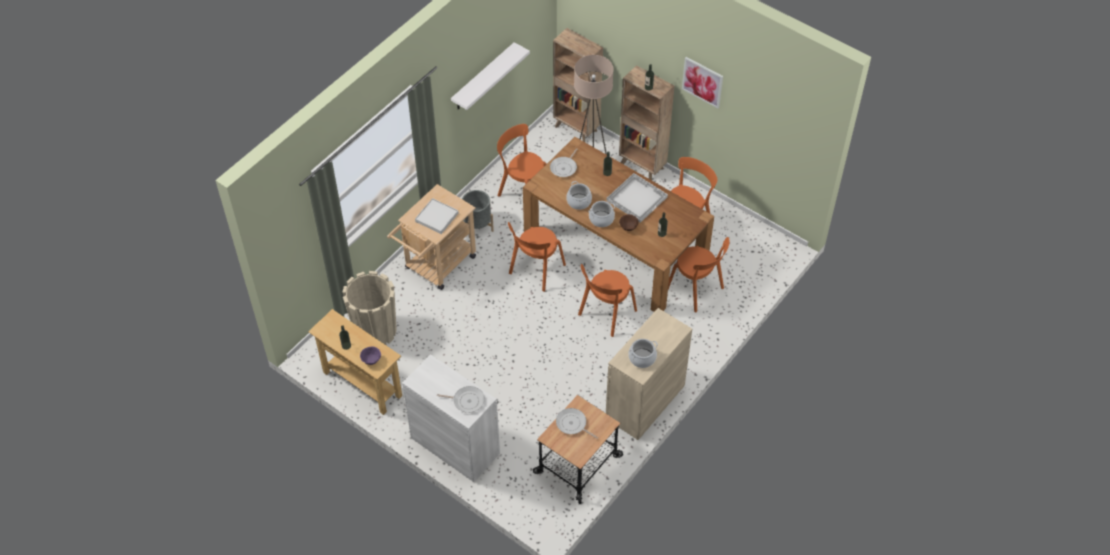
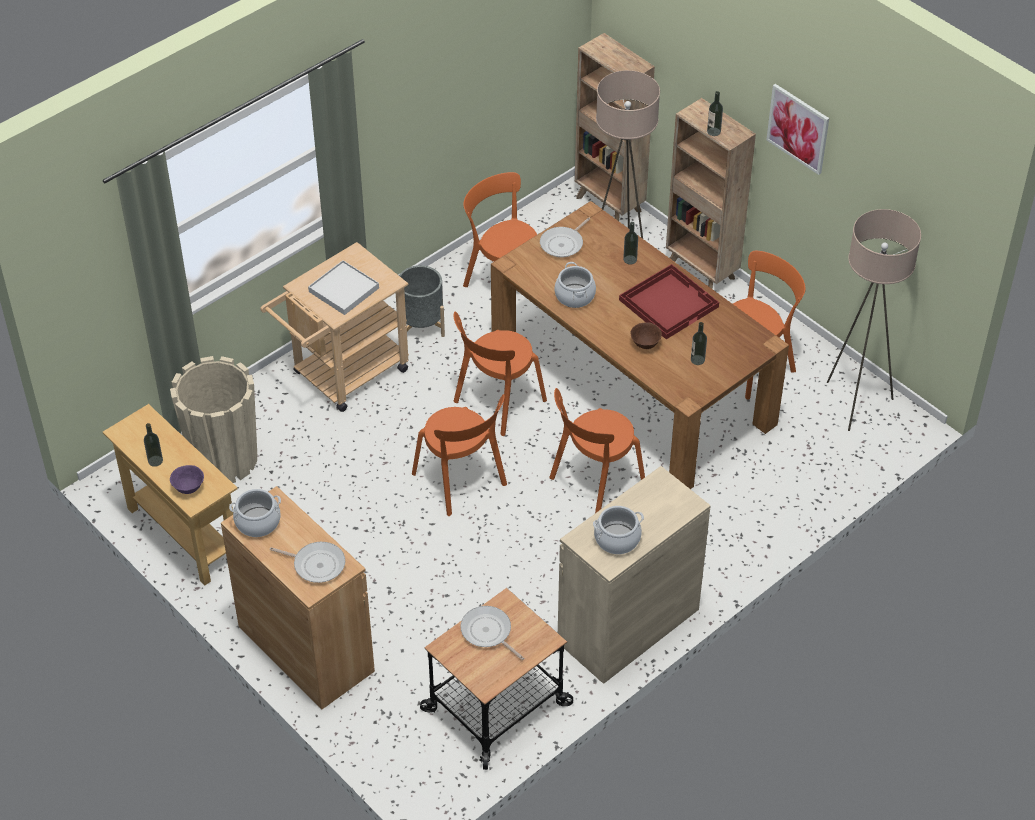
camera: 10 degrees right, 5 degrees down
white cabinet [402,354,500,482] -> brown cabinet [221,486,375,709]
white shelf [451,42,530,110] -> none
cooking pot [588,201,616,227] -> cooking pot moved to [229,489,281,537]
white tray [606,173,668,223] -> red tray [619,264,719,339]
orange chair [668,237,730,313] -> orange chair moved to [412,394,507,516]
none -> beige floor lamp [827,209,921,431]

